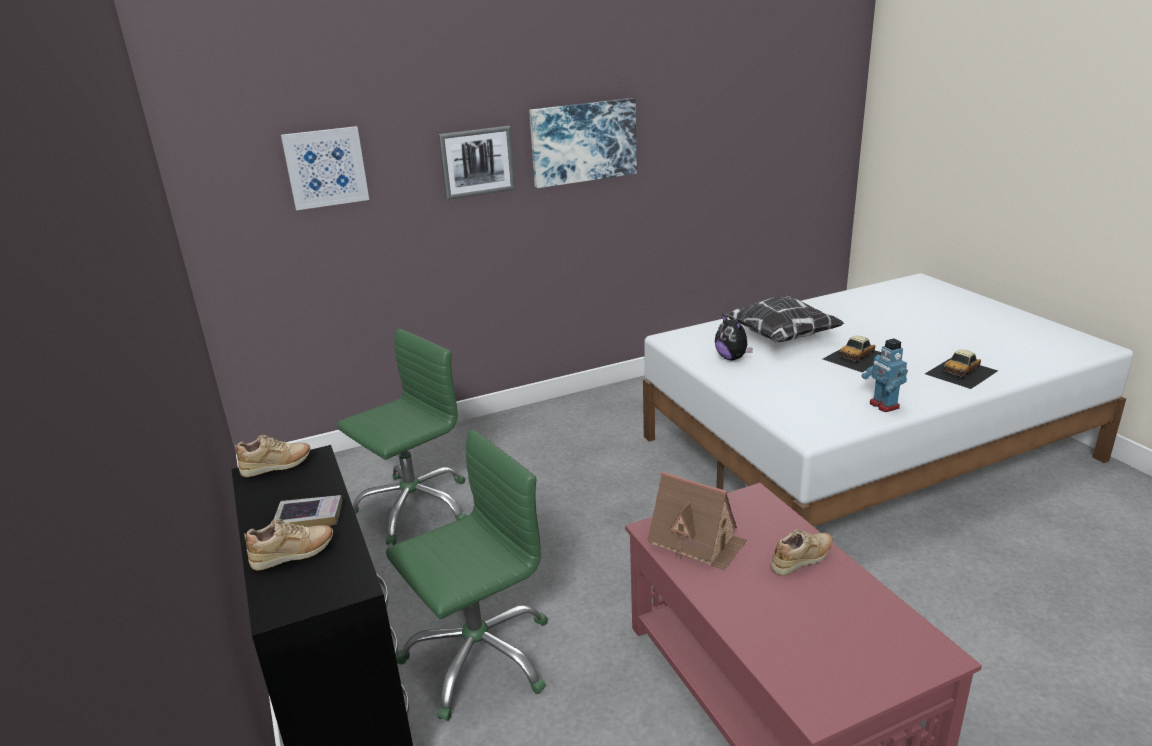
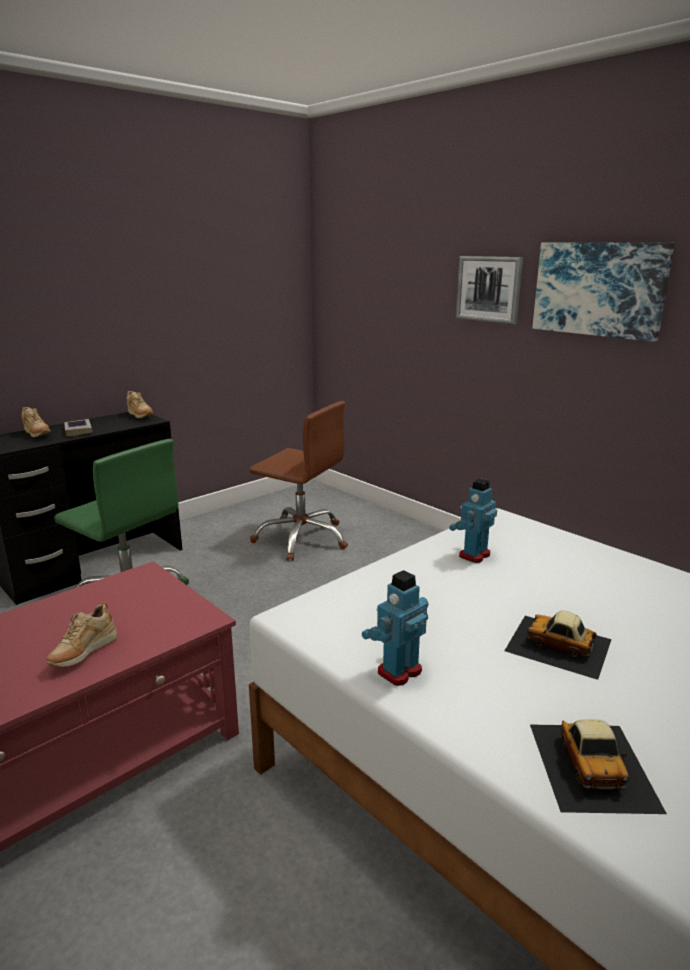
camera: 70 degrees right, 5 degrees down
picture [281,126,369,210] -> none
green office chair [337,328,467,545] -> brown office chair [250,401,348,561]
toy house [647,471,747,570] -> none
plush toy [715,313,753,360] -> toy robot [449,478,497,563]
pillow [724,295,845,342] -> none
beige shoe [771,529,833,576] -> beige shoe turned 75 degrees clockwise [46,602,117,667]
toy car [925,350,998,389] -> toy car turned 120 degrees counterclockwise [530,719,667,814]

